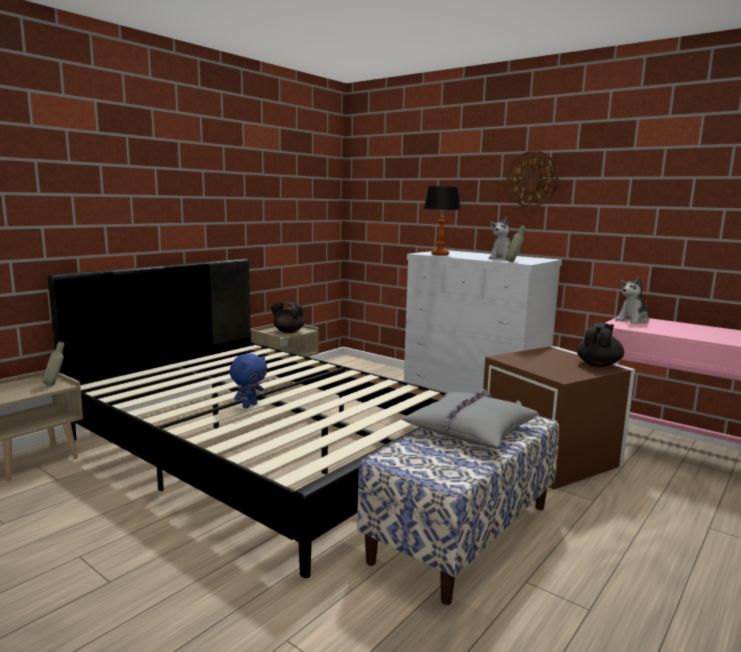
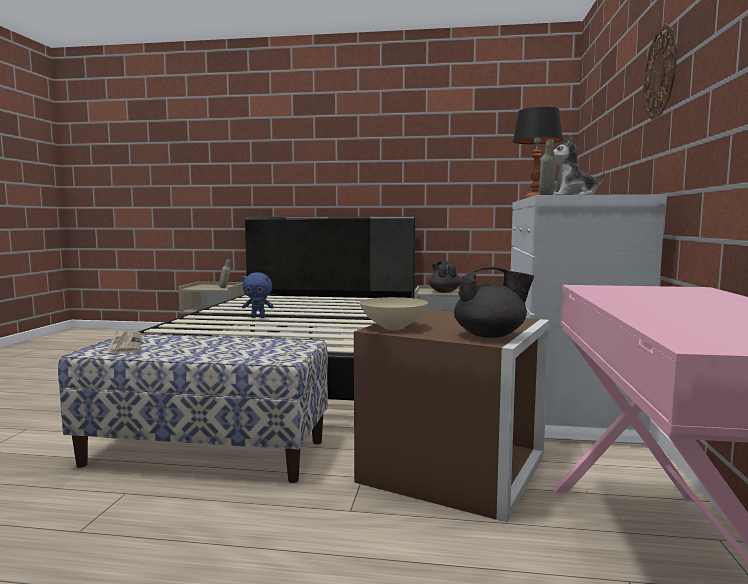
camera: 60 degrees right, 5 degrees down
grey pillow [401,389,539,448] -> none
plush toy [615,276,649,324] -> none
none -> newspaper [107,330,142,354]
none -> beige bowl [360,297,428,330]

